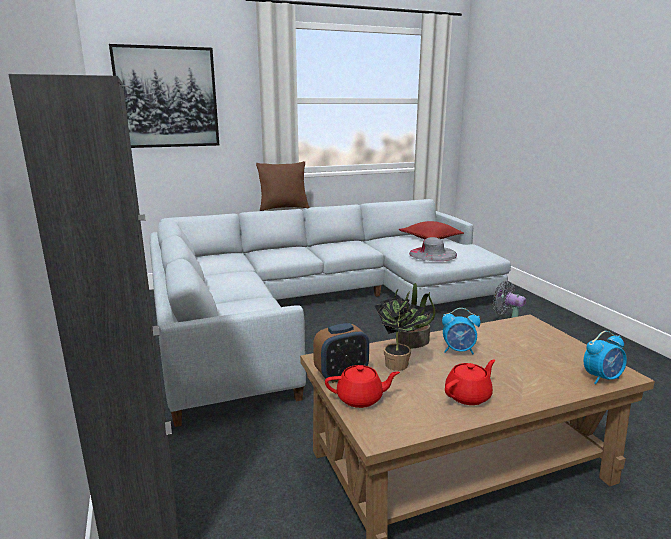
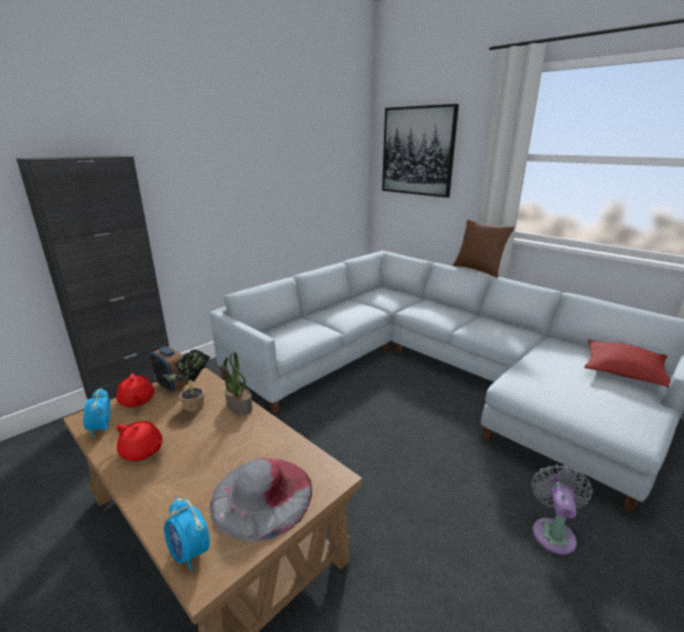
camera: 65 degrees right, 5 degrees up
grey hat [409,237,457,261] -> grey hat moved to [210,458,312,541]
alarm clock [442,308,481,354] -> alarm clock moved to [83,388,110,438]

